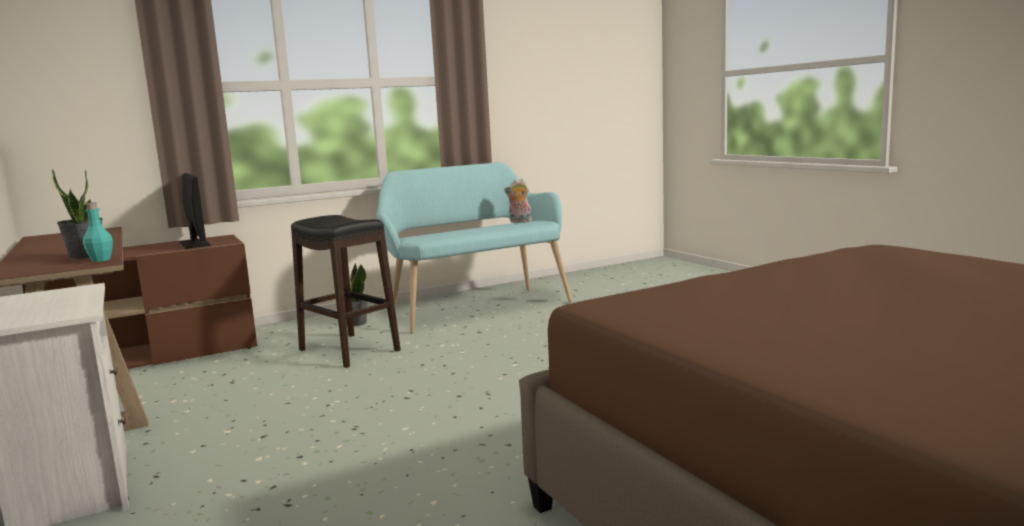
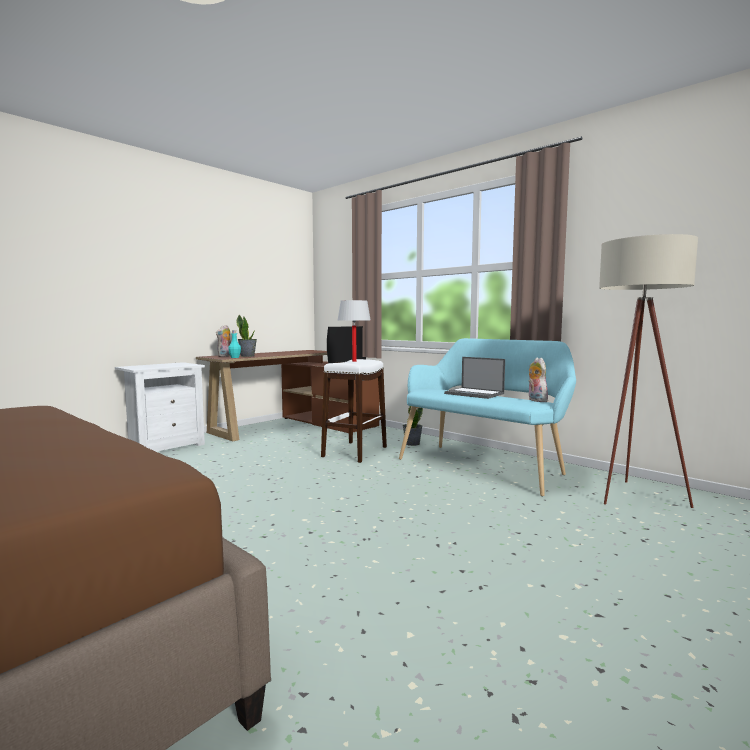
camera: 70 degrees right, 5 degrees down
black stool [291,215,401,368] -> white stool [321,359,387,463]
none -> plush toy [216,325,231,357]
none -> white table lamp [338,300,371,362]
none -> laptop [444,357,505,399]
none -> beige floor lamp [599,234,698,508]

